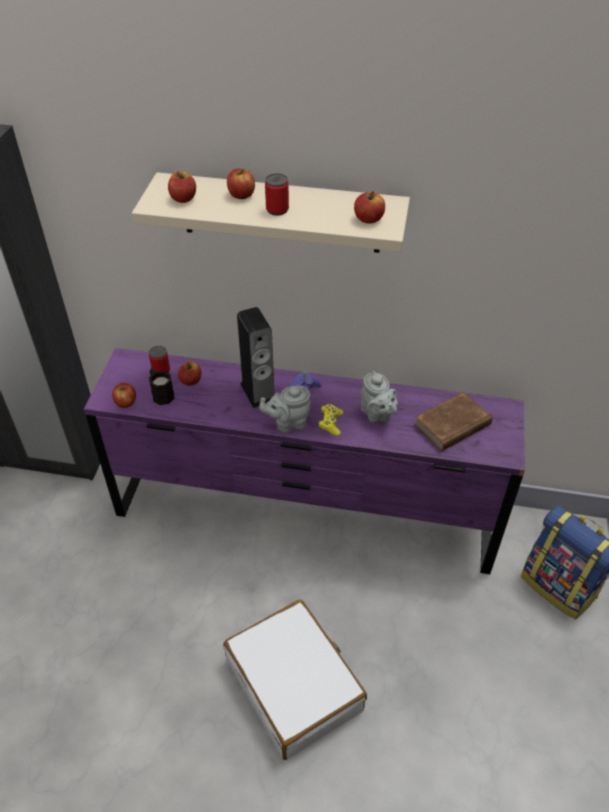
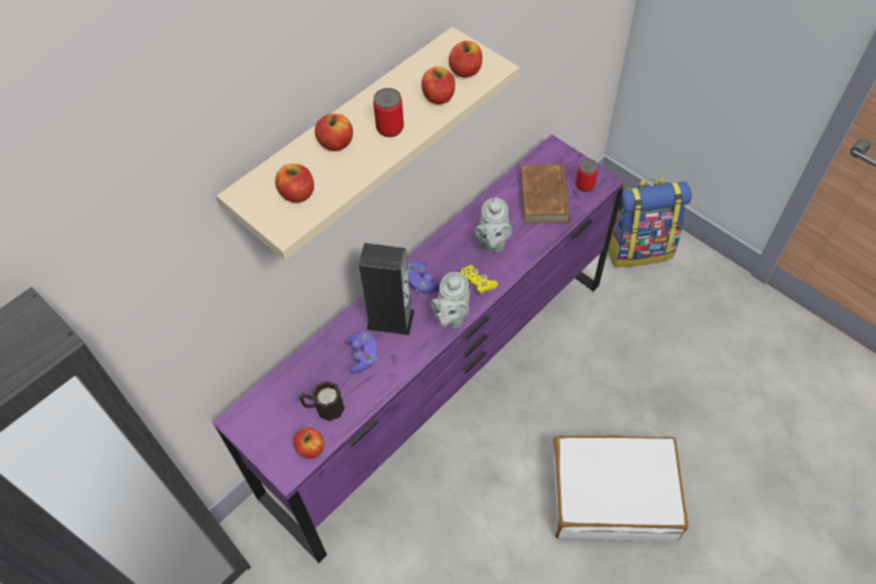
camera: 55 degrees left, 10 degrees up
can [149,346,170,373] -> can moved to [576,159,598,192]
apple [178,361,201,386] -> apple moved to [422,66,455,104]
grey teapot [361,371,398,423] -> grey teapot turned 90 degrees clockwise [474,197,512,253]
none -> purple game controller [345,331,377,374]

